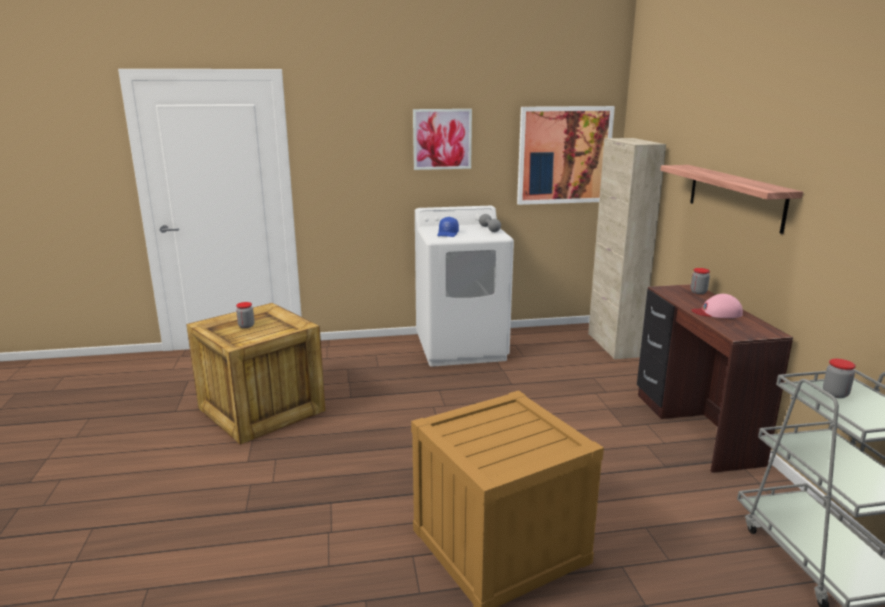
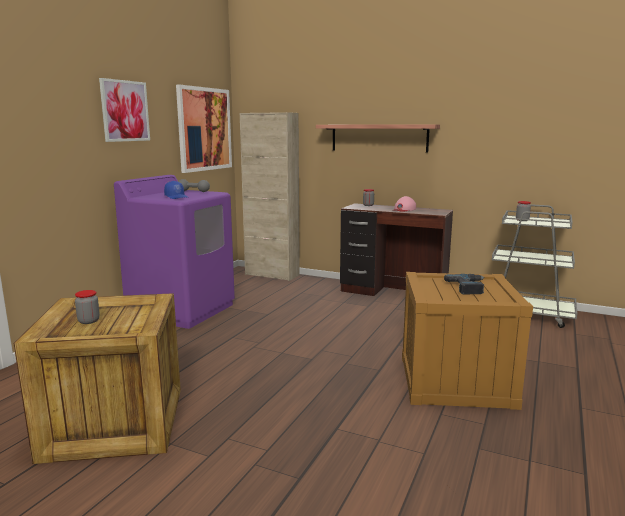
camera: 55 degrees left, 5 degrees down
white washing machine [415,206,514,367] -> purple washing machine [114,175,235,329]
none -> power drill [444,274,485,294]

